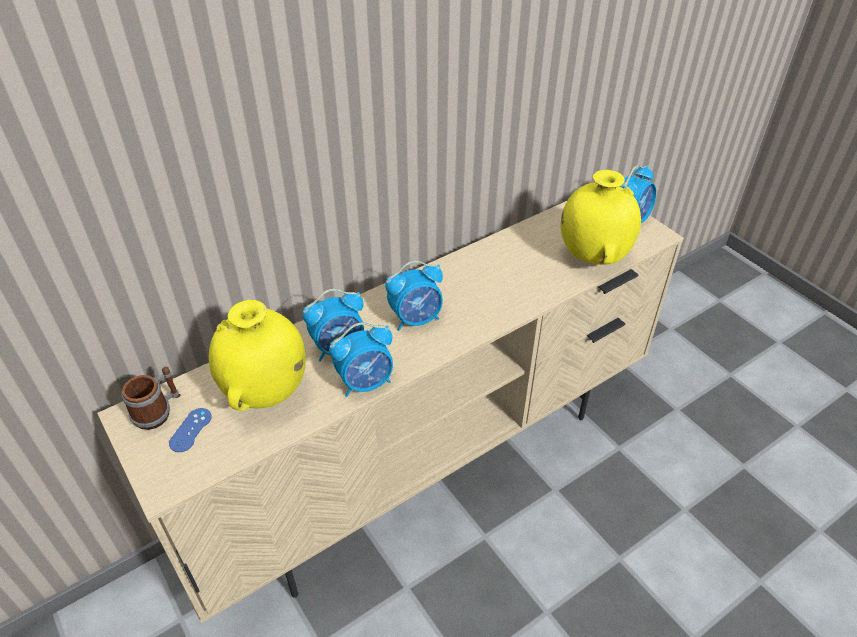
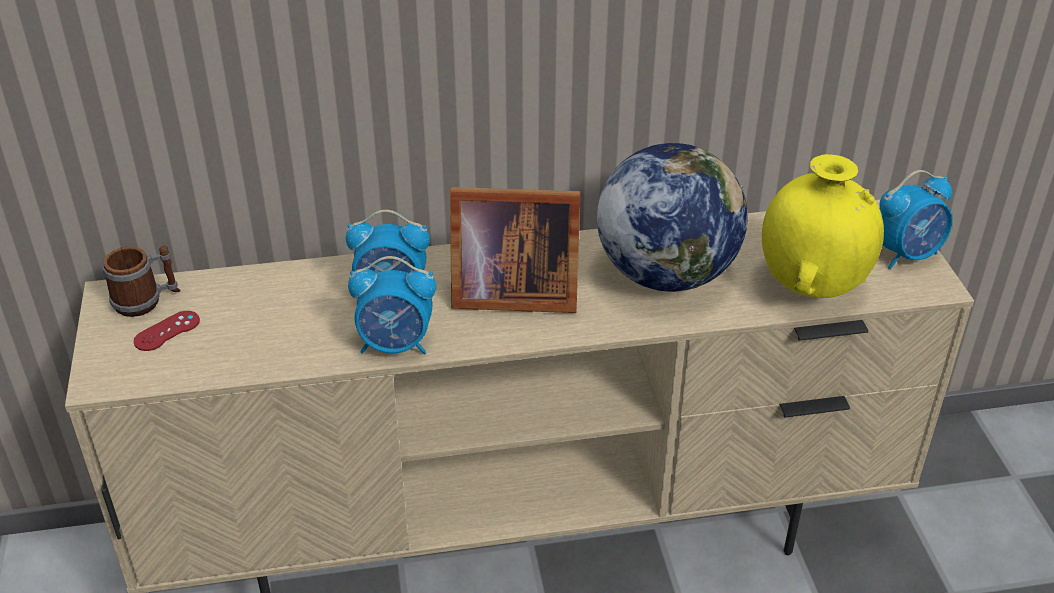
camera: 25 degrees right, 5 degrees down
blue game controller [169,408,212,452] -> red game controller [134,311,200,351]
yellow vase [209,300,306,411] -> none
alarm clock [385,261,443,331] -> picture frame [450,187,581,313]
none -> globe [597,143,748,292]

